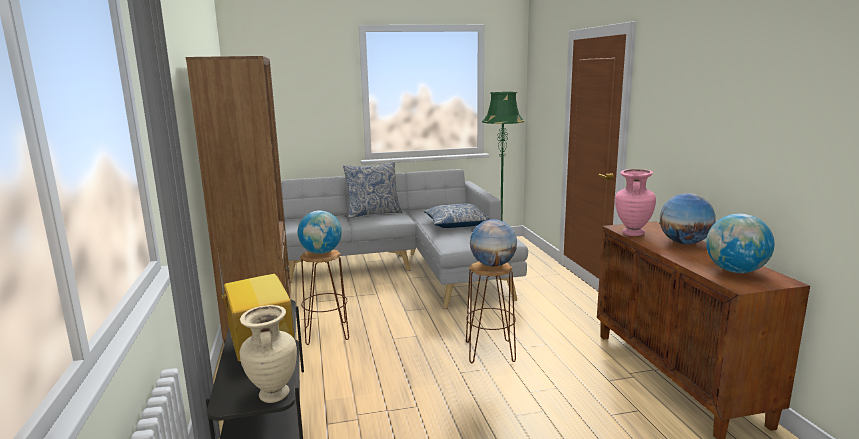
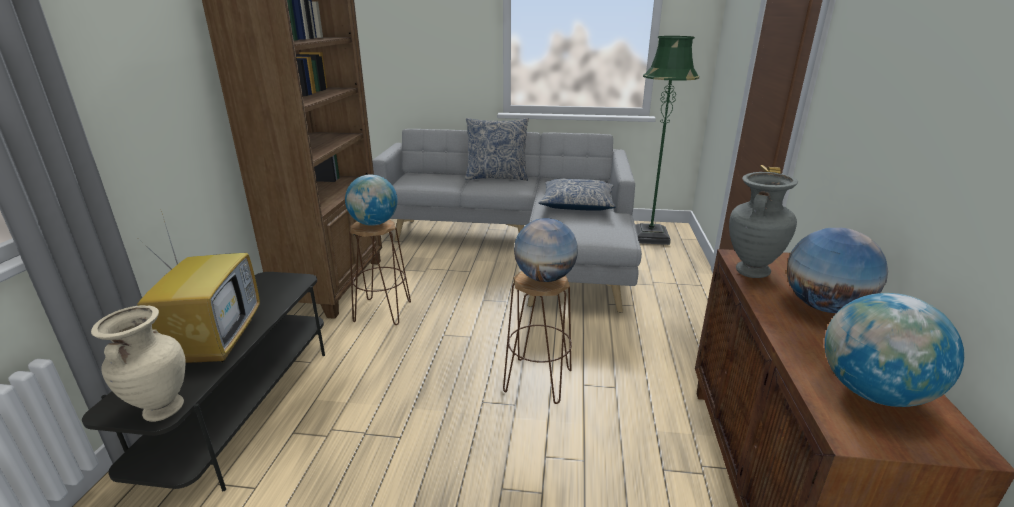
camera: 20 degrees right, 10 degrees up
pink vase [615,169,656,236] -> grey vase [729,172,798,278]

